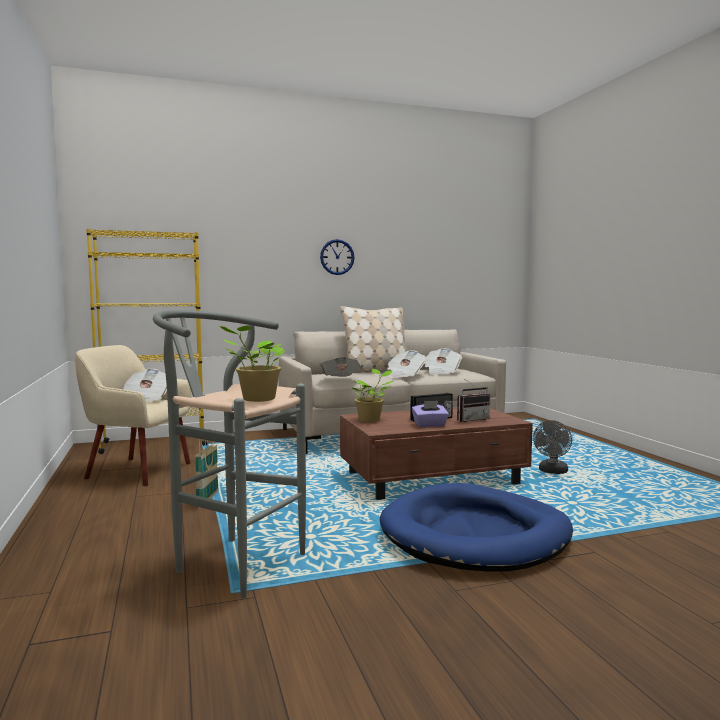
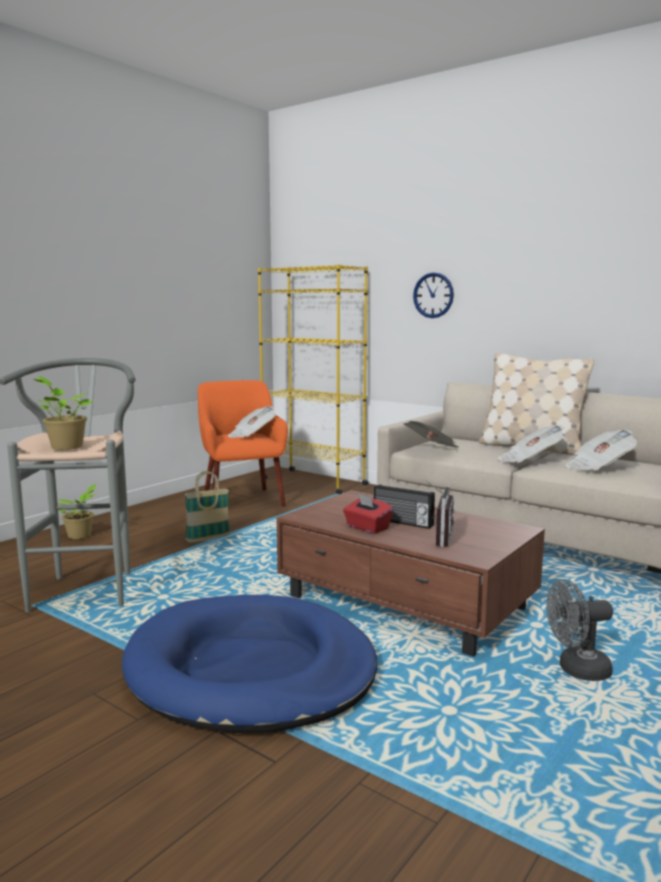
camera: 55 degrees right, 5 degrees up
beige armchair [75,345,191,486] -> orange armchair [198,380,288,507]
wall clock [320,239,355,275] -> wall clock moved to [413,272,454,318]
potted plant [352,369,393,422] -> potted plant moved to [58,484,96,539]
purple tissue box [412,401,449,427] -> red tissue box [343,493,393,534]
radio [457,378,490,422] -> radio turned 105 degrees counterclockwise [425,480,454,547]

